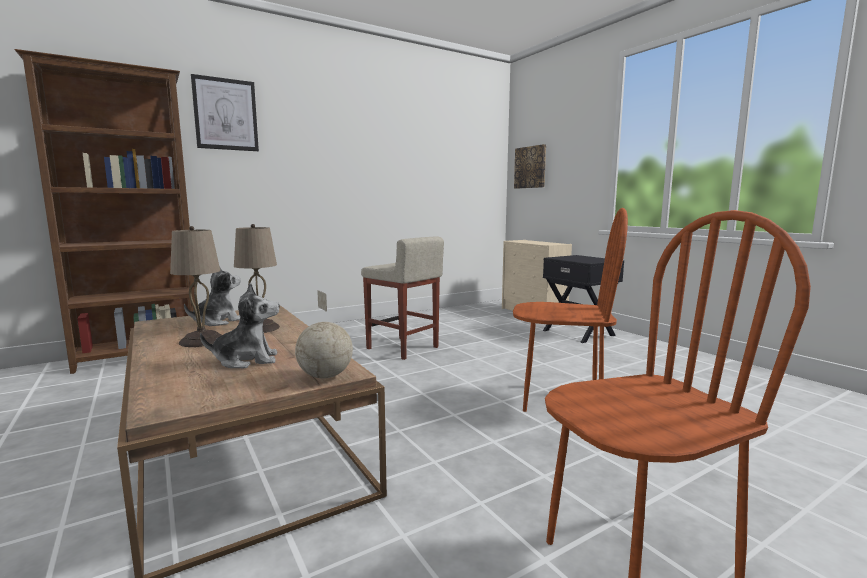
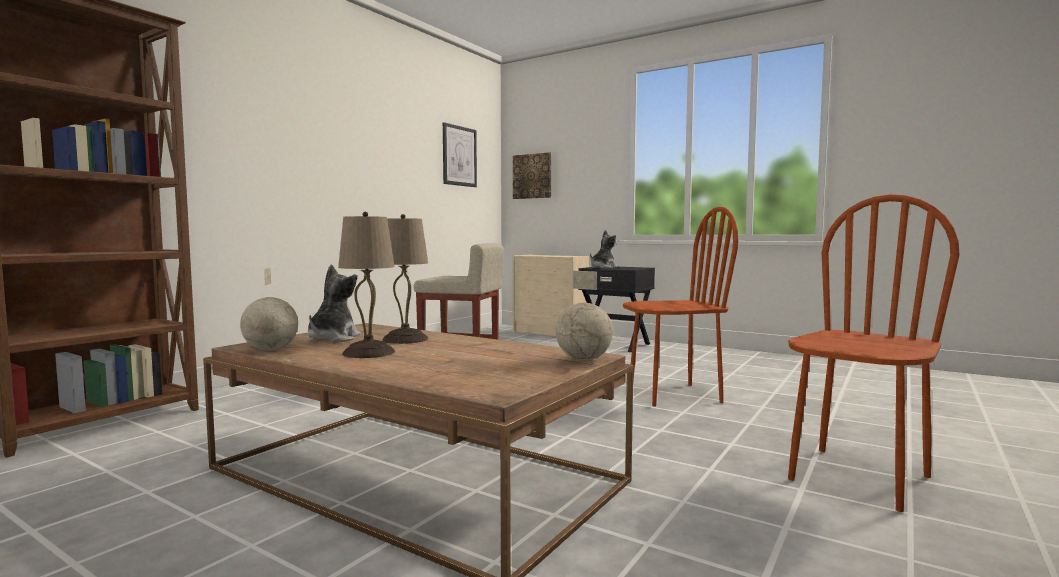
camera: 25 degrees left, 5 degrees down
picture [191,74,259,151] -> picture moved to [443,122,477,187]
plush toy [200,282,280,368] -> plush toy moved to [590,230,619,268]
none -> globe [240,267,298,351]

